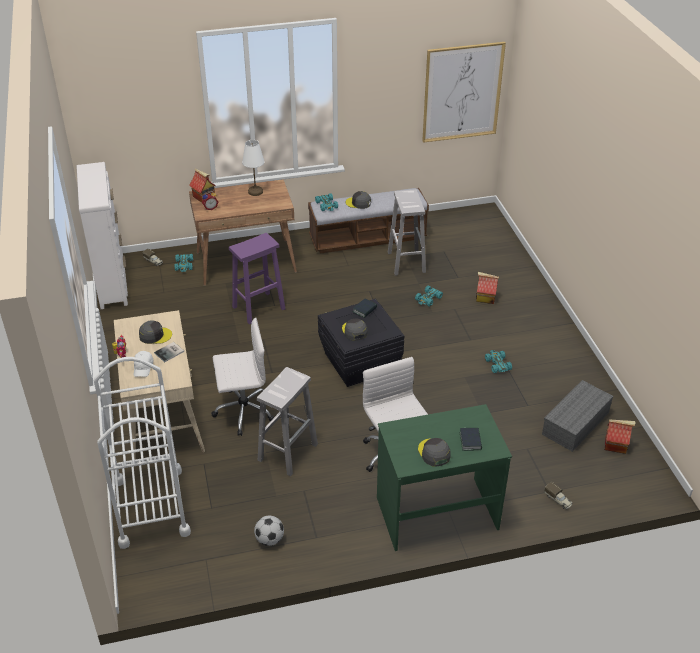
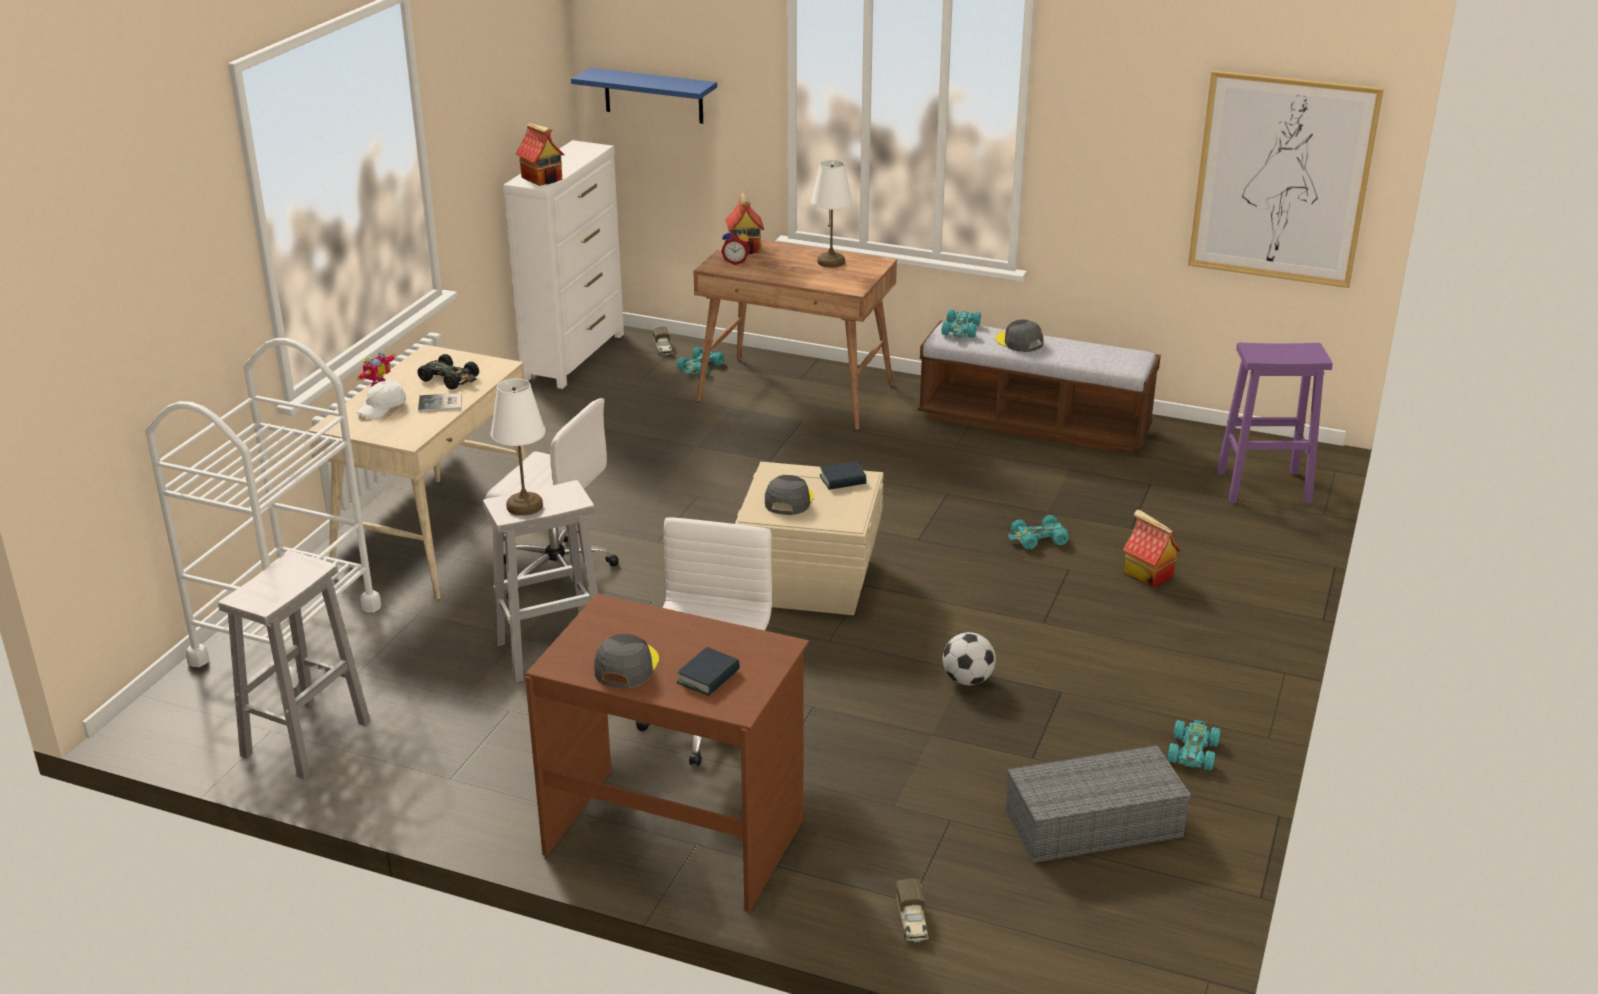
camera: 35 degrees right, 10 degrees down
grey cap [139,320,172,344] -> black toy car [417,354,479,390]
purple stool [229,233,285,324] -> purple stool moved to [1217,343,1333,503]
football [254,516,284,546] -> football moved to [943,632,996,685]
black storage box [318,299,404,387] -> beige storage box [735,462,883,615]
green desk [377,404,512,551] -> brown desk [525,593,809,912]
white stool [388,189,426,276] -> white stool moved to [218,551,371,779]
turquoise toy car [485,350,512,373] -> turquoise toy car moved to [1167,720,1220,770]
toy house [605,419,636,454] -> toy house moved to [515,122,564,186]
none -> white table lamp [491,379,545,516]
none -> blue shelf [571,67,717,124]

